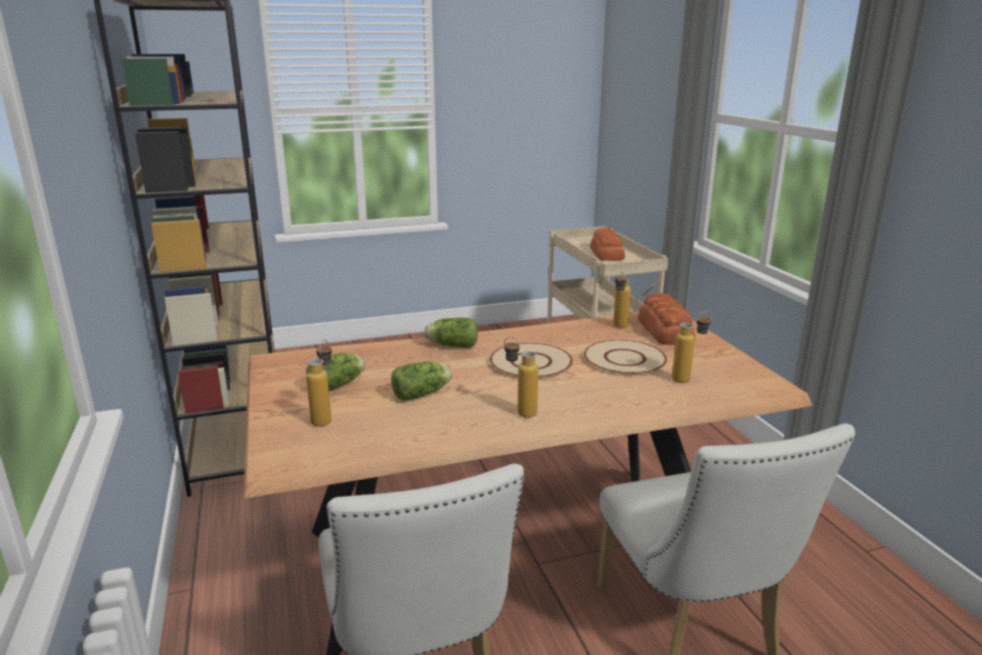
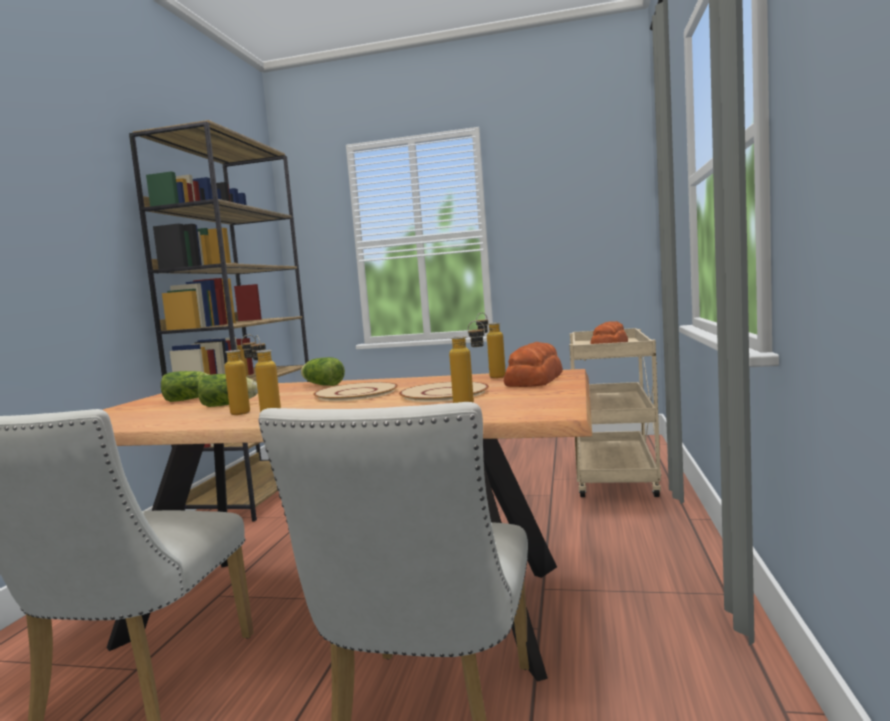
camera: 30 degrees right, 15 degrees down
bottle [306,340,332,426] -> bottle moved to [225,335,257,415]

